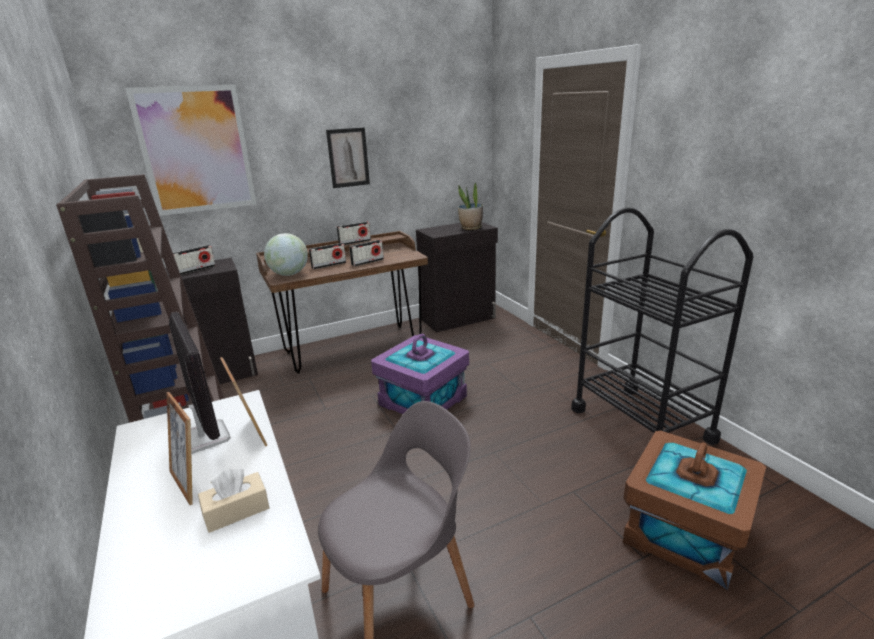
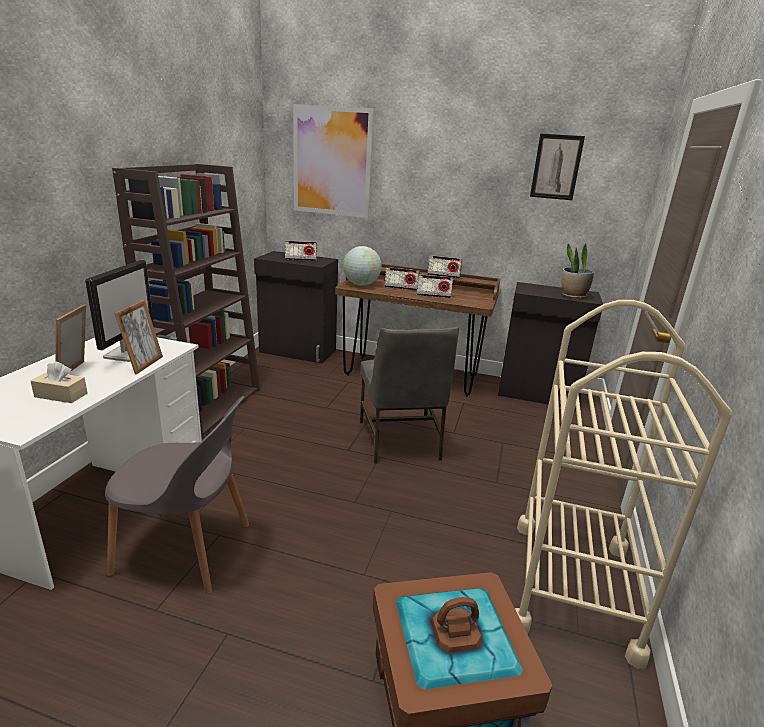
camera: 40 degrees right, 0 degrees up
picture [326,127,370,188] -> picture moved to [530,134,585,200]
purple storage box [371,334,469,414] -> grey chair [360,327,459,464]
black cart [571,208,753,445] -> beige cart [515,300,732,669]

